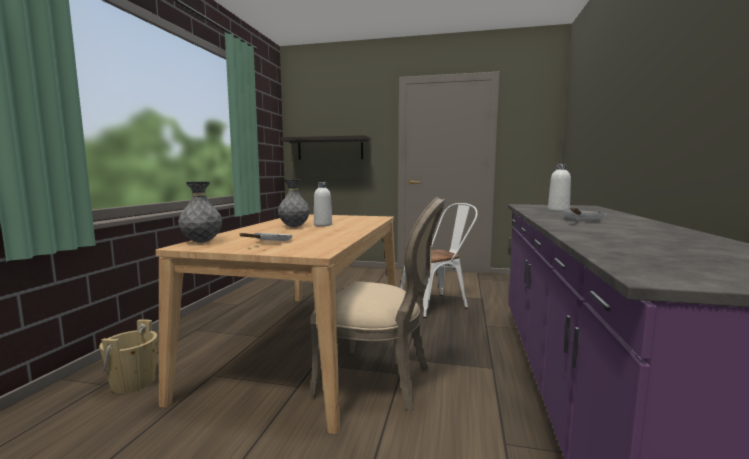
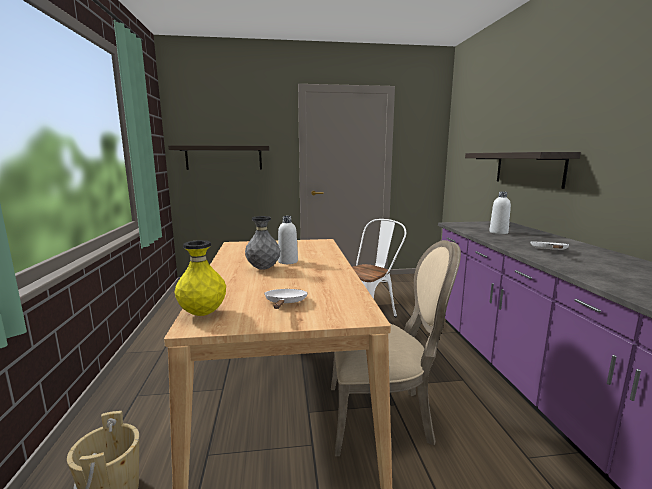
camera: 20 degrees left, 5 degrees up
grey vase [178,182,222,243] -> yellow vase [175,240,226,316]
none -> shelf [465,152,581,189]

